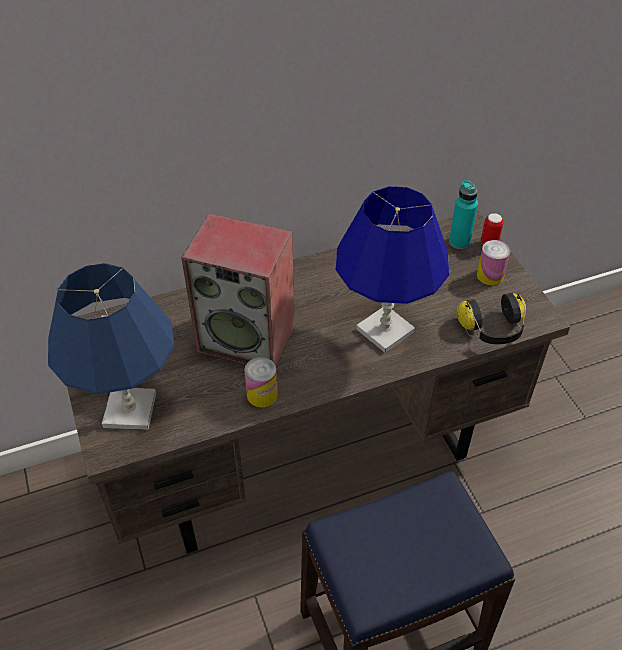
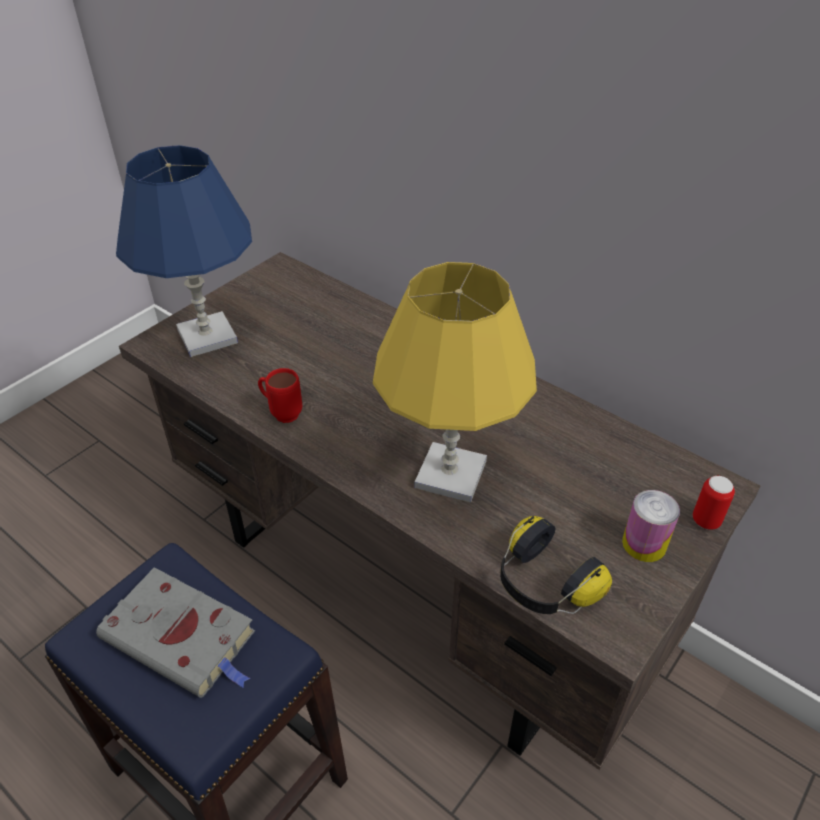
camera: 60 degrees right, 5 degrees down
speaker [181,213,295,367] -> none
can [244,357,278,408] -> red mug [258,368,302,423]
blue table lamp [336,186,449,353] -> yellow table lamp [373,262,537,503]
turquoise bottle [449,180,478,249] -> none
none -> grey book [96,567,255,698]

